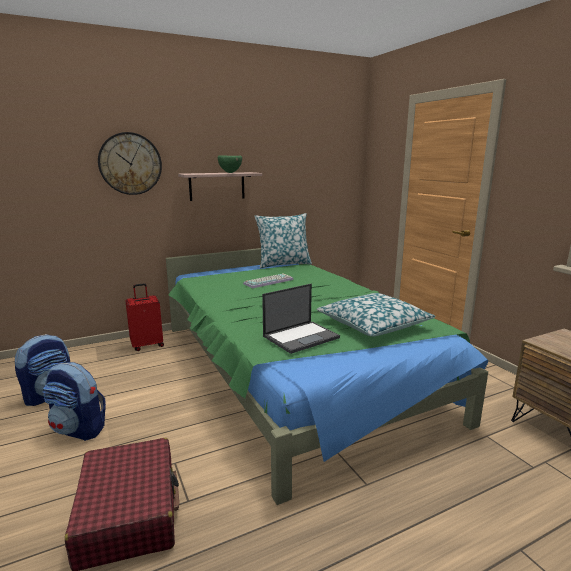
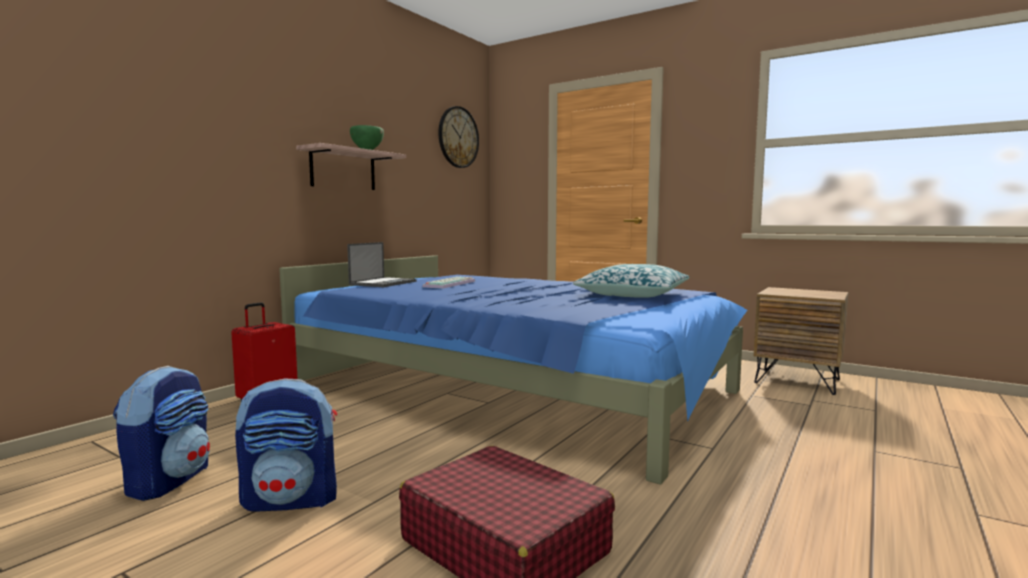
camera: 30 degrees left, 10 degrees down
wall clock [98,132,162,195] -> wall clock moved to [438,106,479,168]
green bed [166,248,488,505] -> blue bed [279,255,747,485]
pillow [255,213,312,269] -> none
laptop [262,284,340,354] -> laptop moved to [347,242,417,287]

